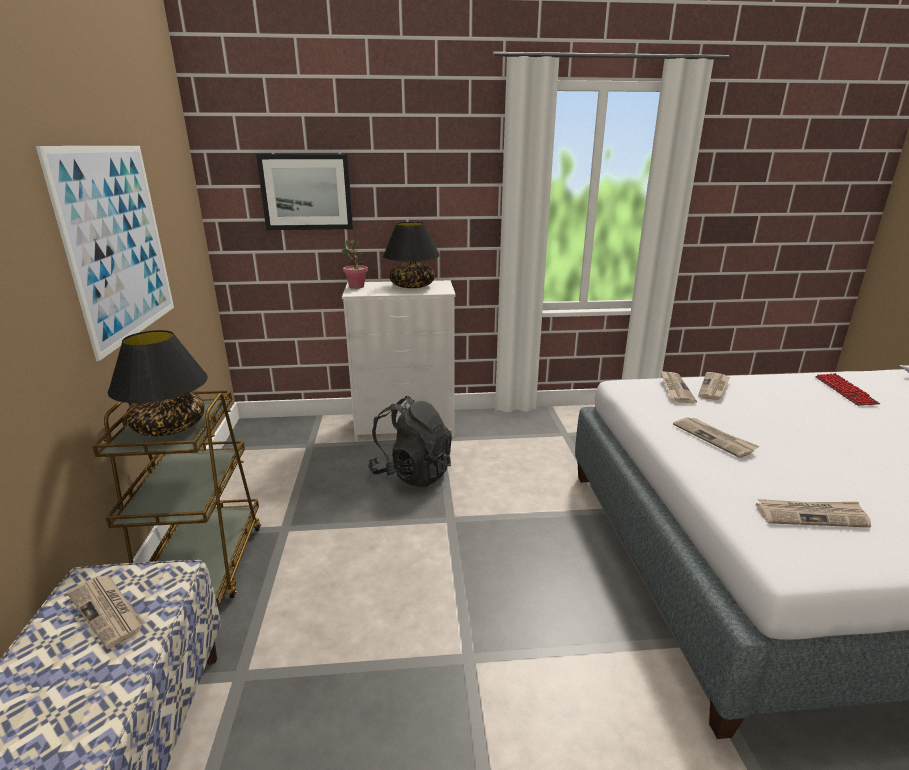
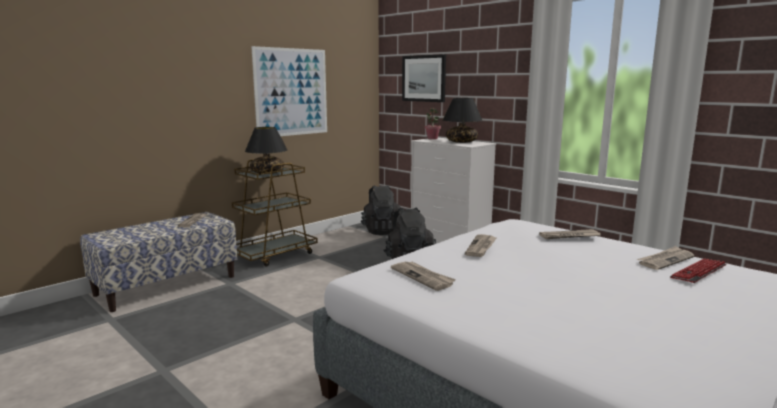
camera: 50 degrees right, 10 degrees down
newspaper [660,370,697,403] -> newspaper moved to [637,246,694,270]
none -> black backpack [361,185,401,235]

